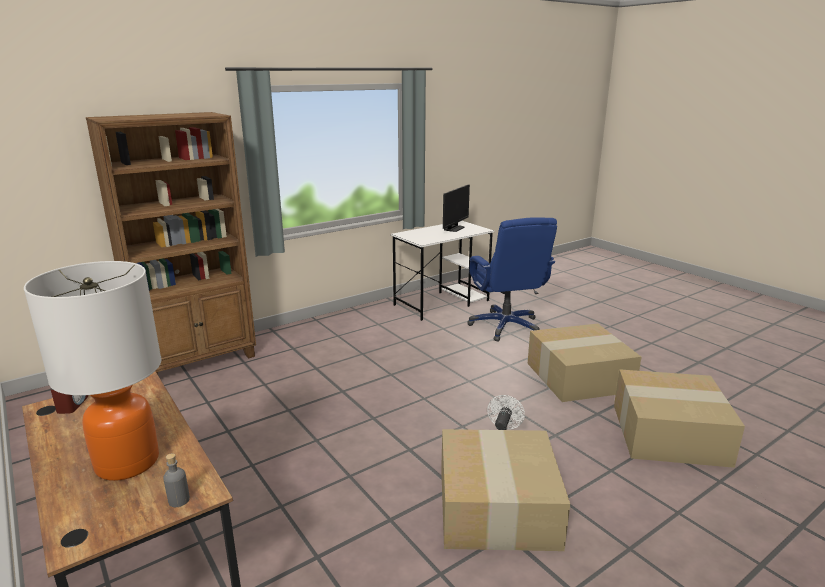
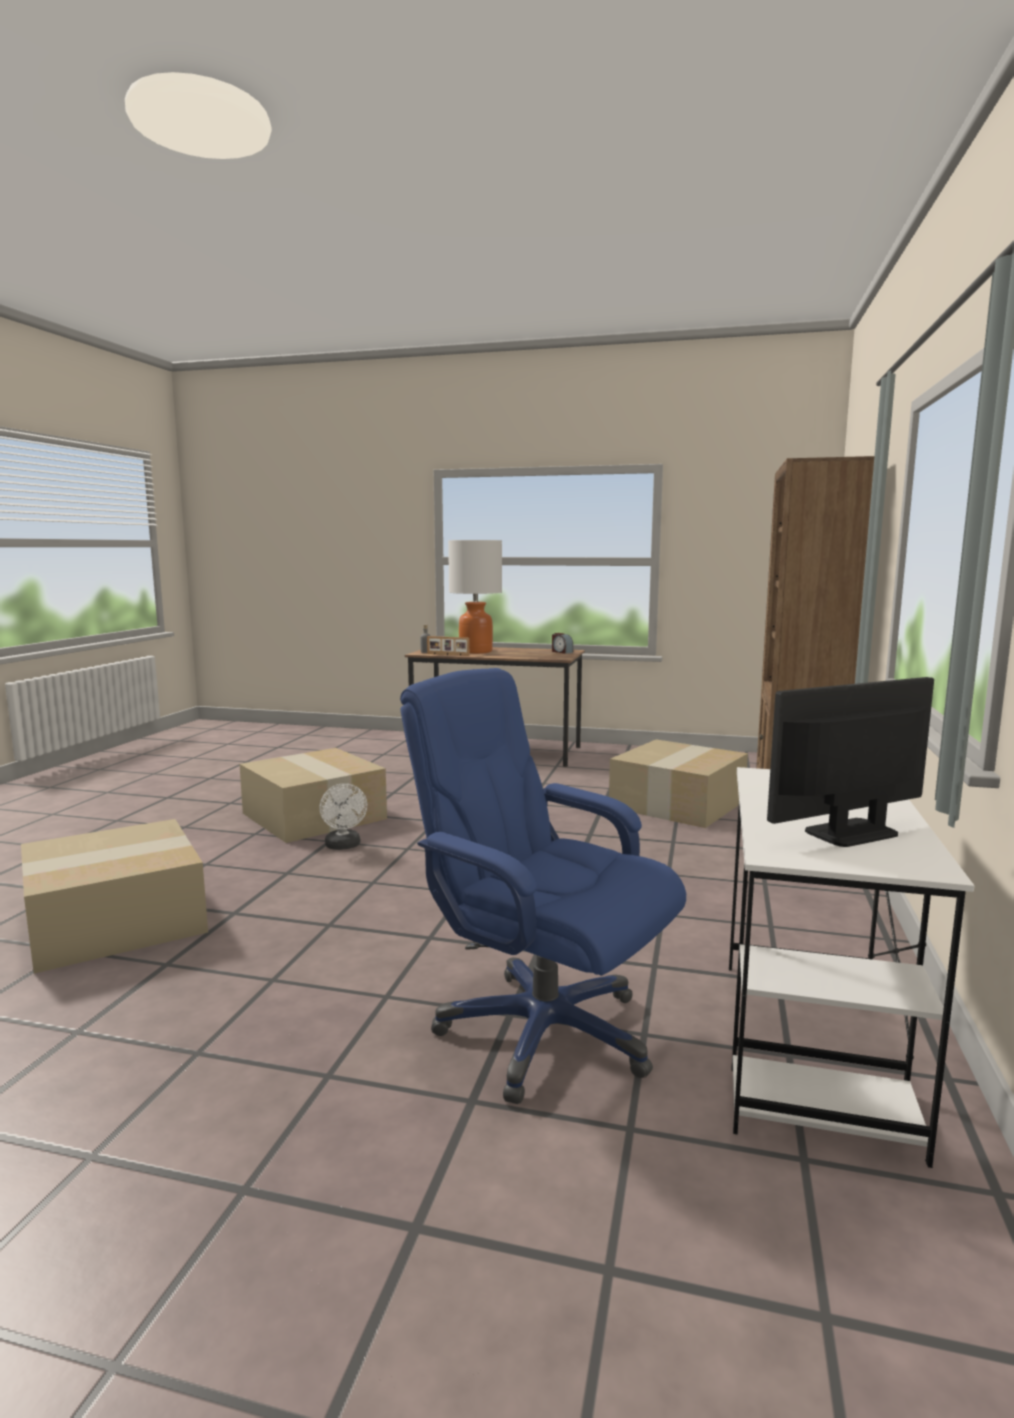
camera: 140 degrees right, 10 degrees down
monitor [443,185,470,232] -> monitor turned 75 degrees clockwise [767,677,934,847]
cardboard box [527,324,641,402] -> cardboard box moved to [609,739,748,828]
none -> picture frame [427,636,469,656]

